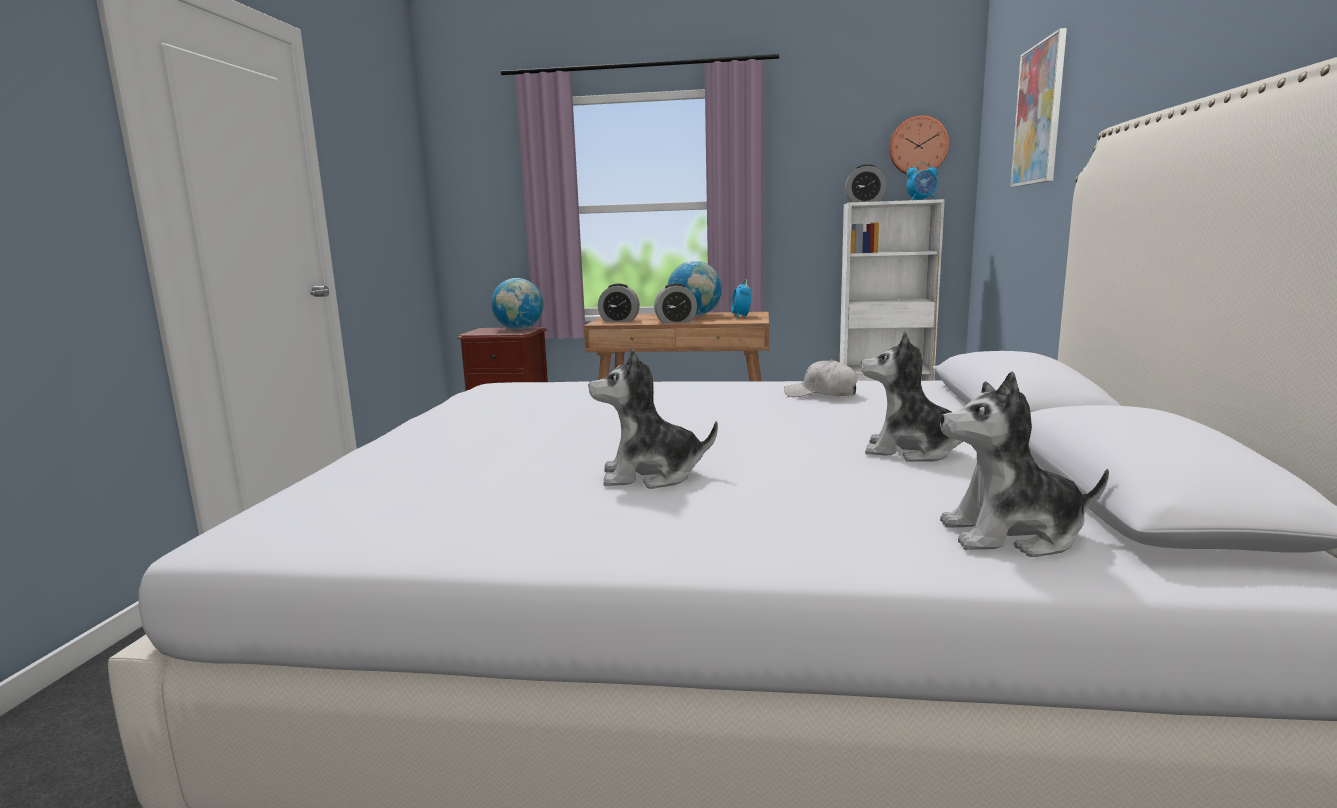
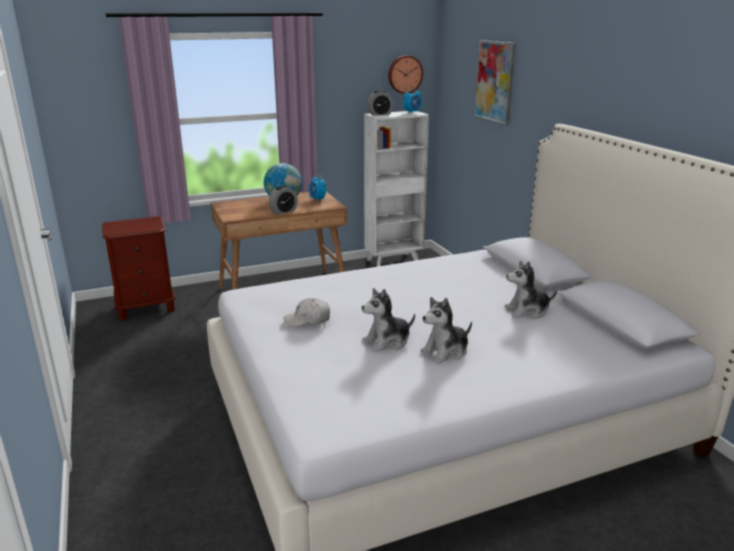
camera: 30 degrees left, 10 degrees up
globe [491,278,543,330] -> none
alarm clock [598,284,640,322] -> none
white cap [784,359,858,397] -> white cap moved to [283,298,330,327]
plush toy [940,371,1109,557] -> plush toy moved to [362,288,415,352]

